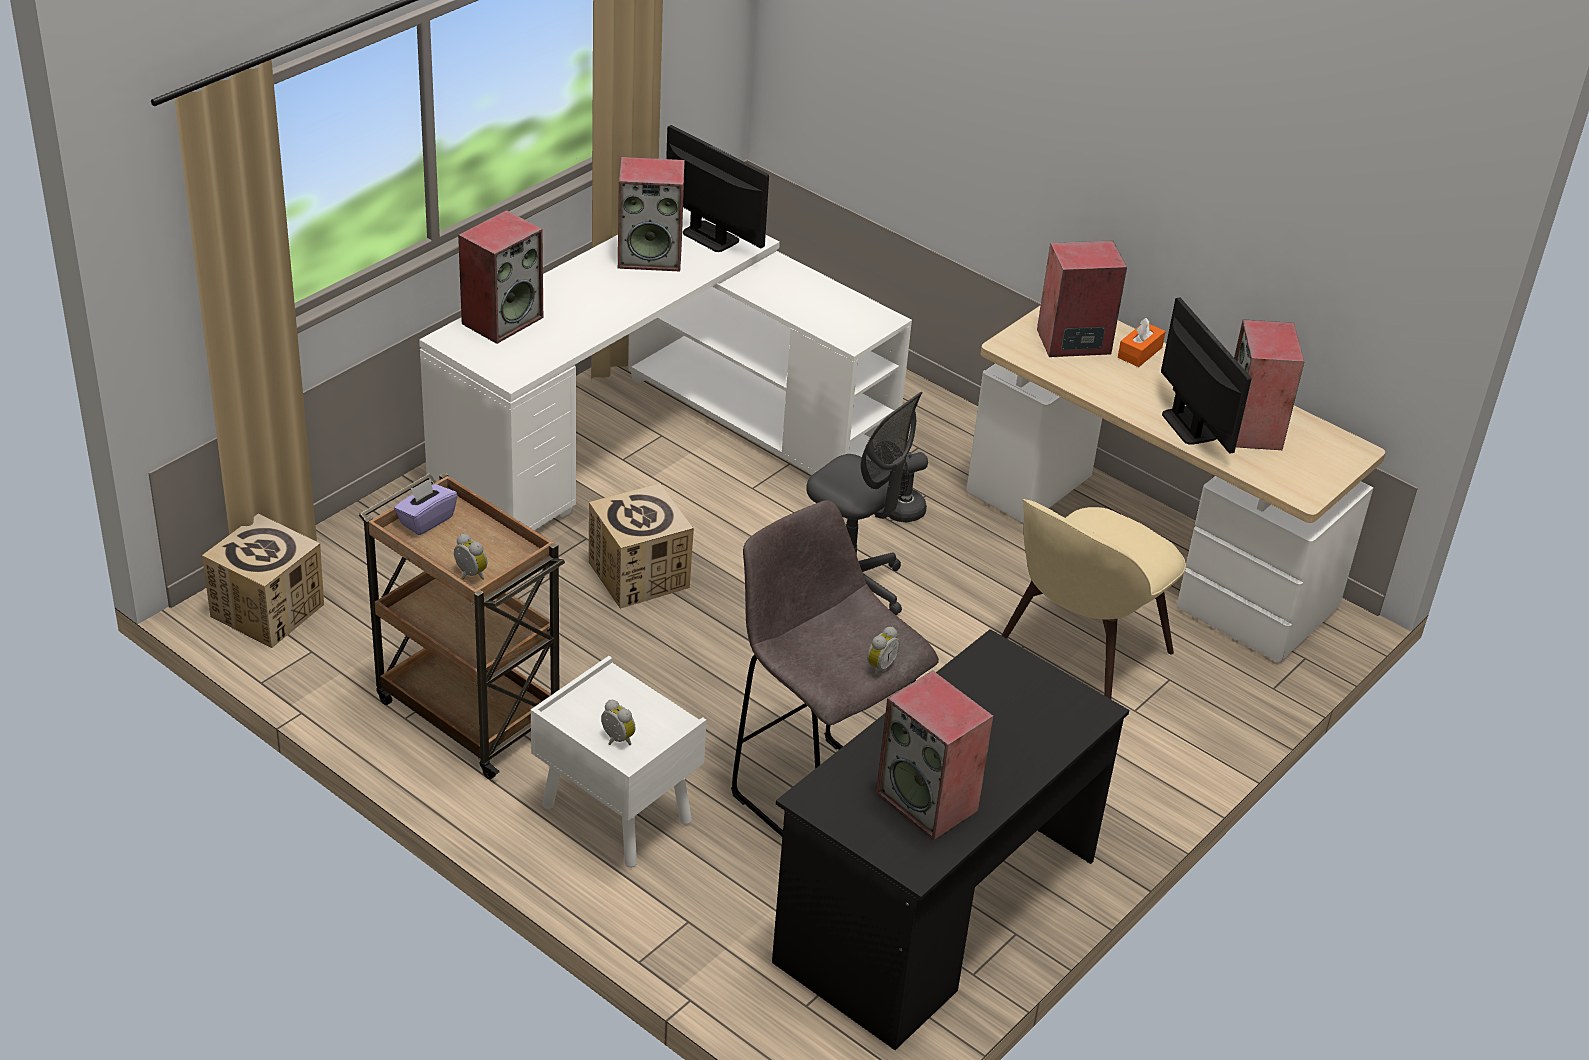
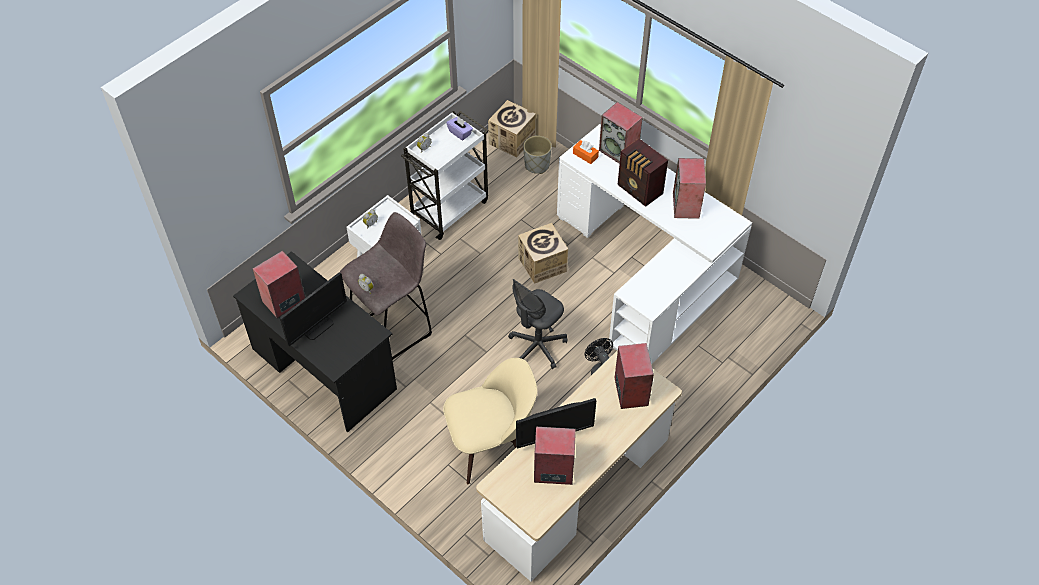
camera: 95 degrees right, 15 degrees up
brown cart [359,473,565,779] -> white cart [401,111,489,240]
monitor [666,125,769,252] -> monitor moved to [280,272,347,346]
beige chair [1001,499,1186,699] -> beige chair turned 120 degrees clockwise [443,358,537,484]
orange tissue box [1118,318,1166,367] -> orange tissue box moved to [573,140,599,164]
none -> grey planter [523,136,552,174]
none -> radio [618,138,668,207]

